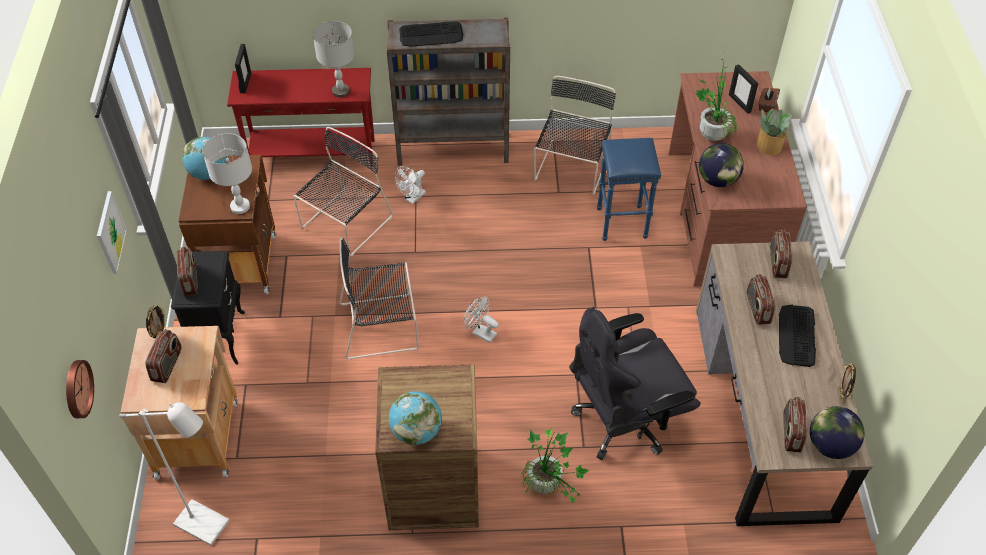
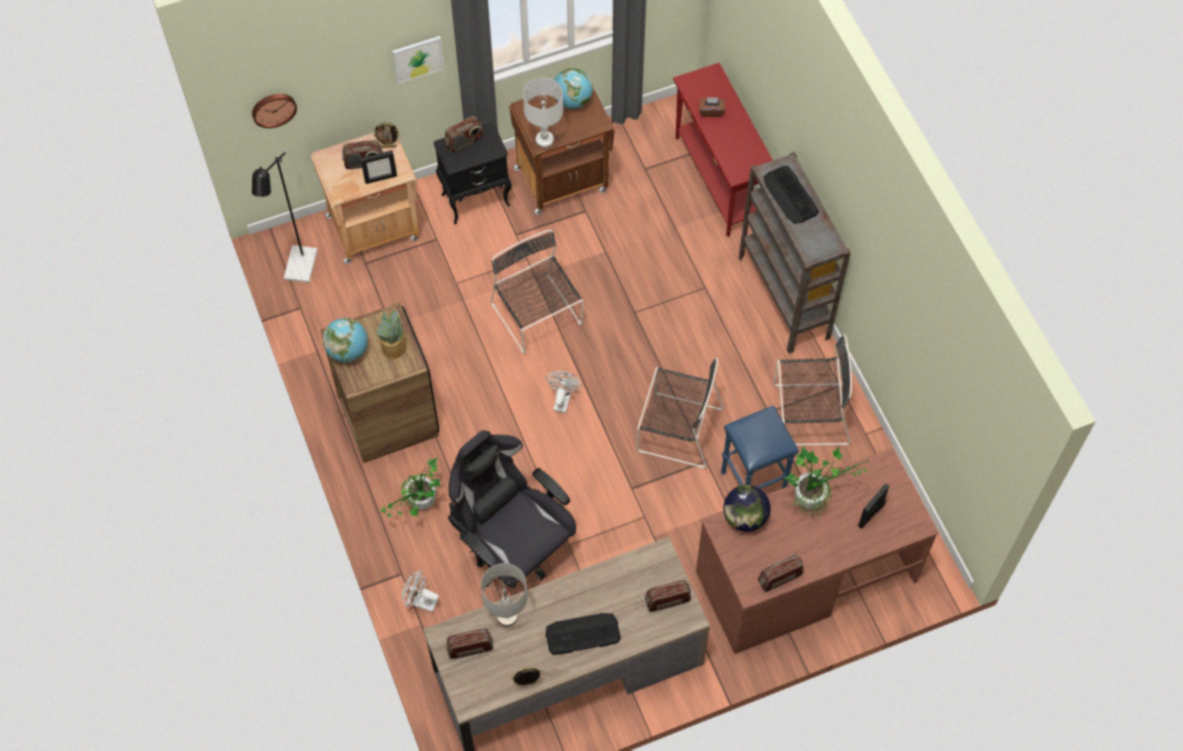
camera: 70 degrees right, 10 degrees up
white floor lamp [119,402,230,546] -> black floor lamp [252,149,317,283]
picture frame [235,44,251,93] -> picture frame moved to [360,150,397,184]
black chair [293,127,393,256] -> black chair moved to [637,358,724,469]
grey table lamp [313,21,355,97] -> grey table lamp moved to [481,563,528,626]
white fan [395,166,426,204] -> white fan moved to [402,570,439,612]
radio [747,274,775,325] -> radio moved to [758,554,804,592]
potted plant [756,108,792,155] -> potted plant moved to [376,310,406,359]
brown tissue box [758,87,780,112] -> brown tissue box moved to [699,97,725,117]
globe [810,406,864,459] -> none

